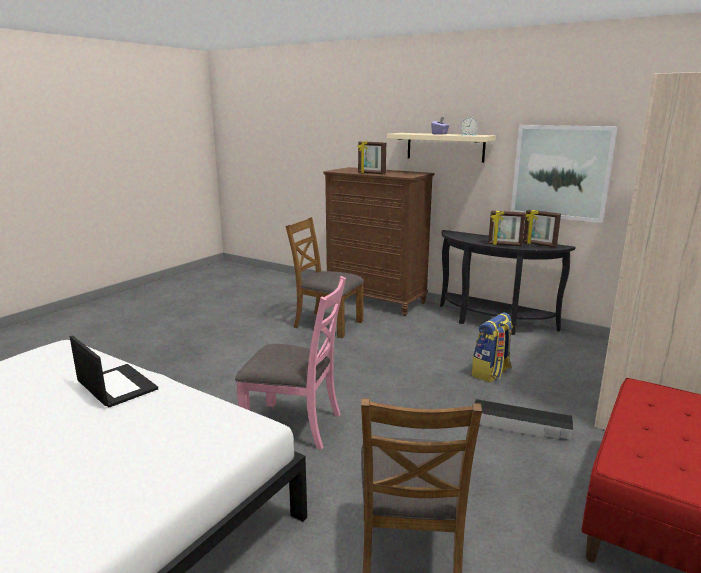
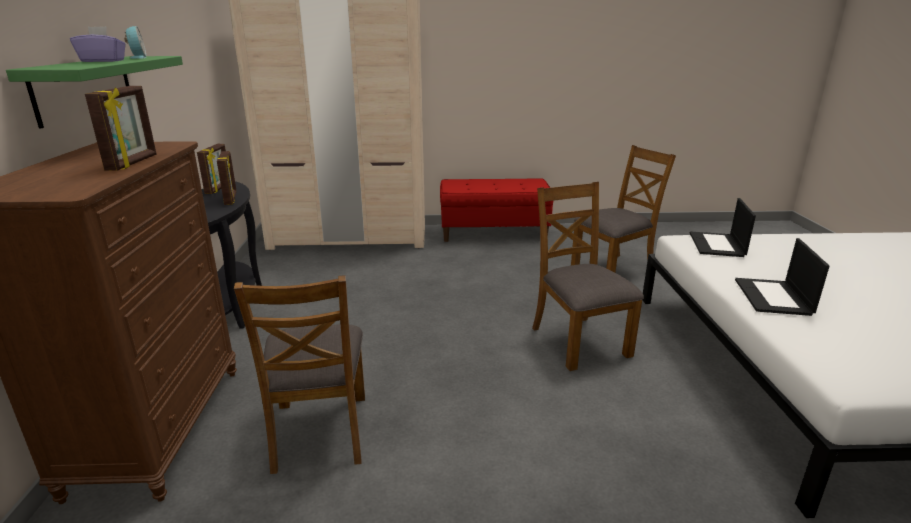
camera: 125 degrees left, 5 degrees up
pink chair [235,276,346,450] -> brown chair [532,182,644,371]
beige shelf [387,133,496,163] -> green shelf [6,56,183,129]
backpack [471,312,513,382] -> none
black storage box [475,399,573,440] -> none
picture [511,125,618,223] -> none
none -> laptop [690,198,756,257]

